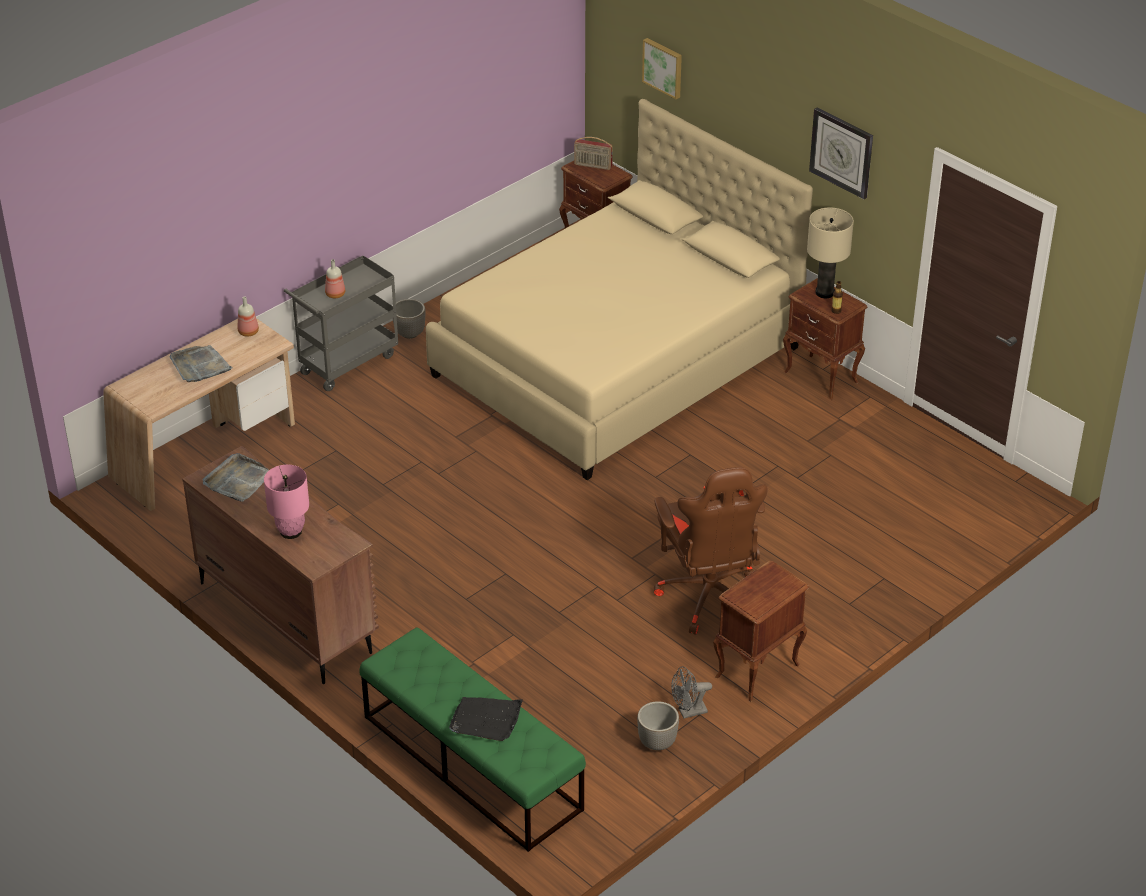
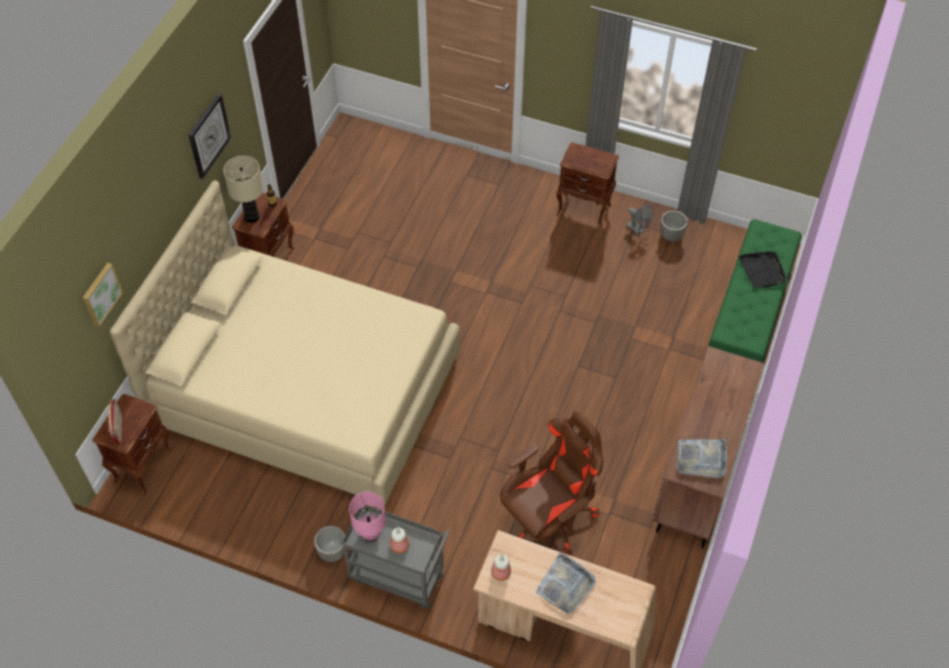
camera: 115 degrees left, 15 degrees up
pink table lamp [264,465,309,539] -> pink table lamp moved to [349,492,386,542]
brown office chair [654,467,768,635] -> brown office chair moved to [500,412,603,555]

